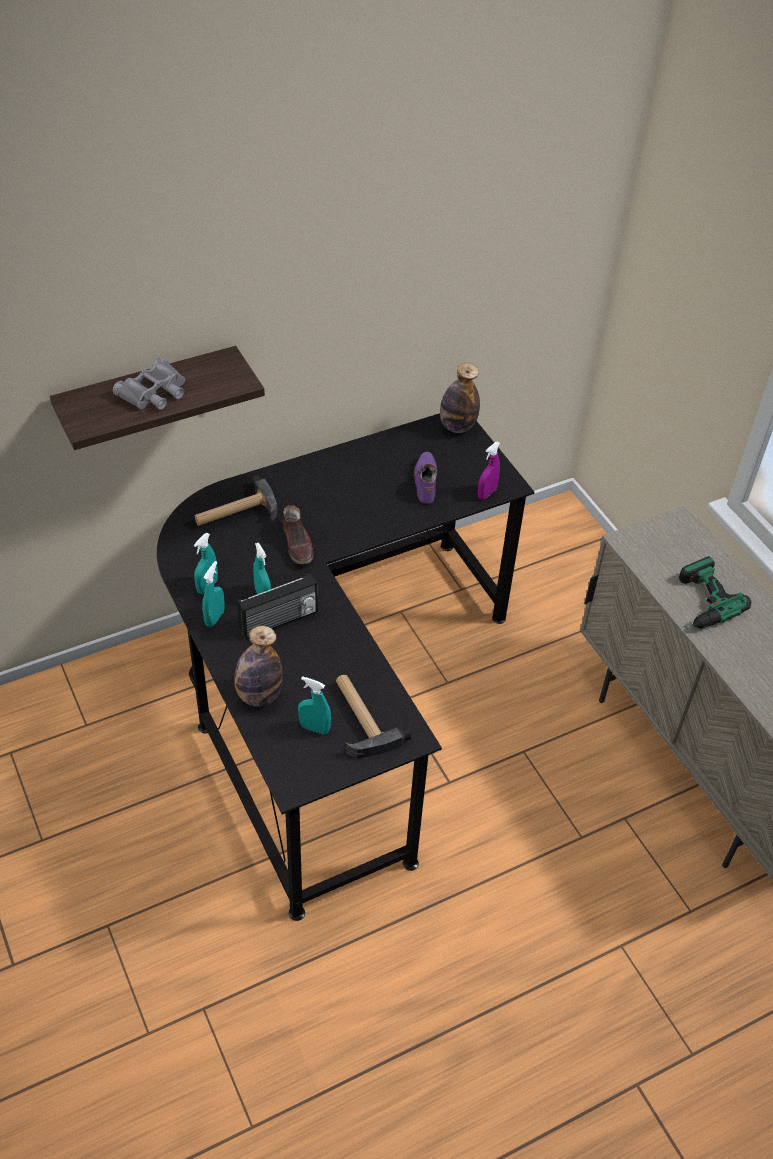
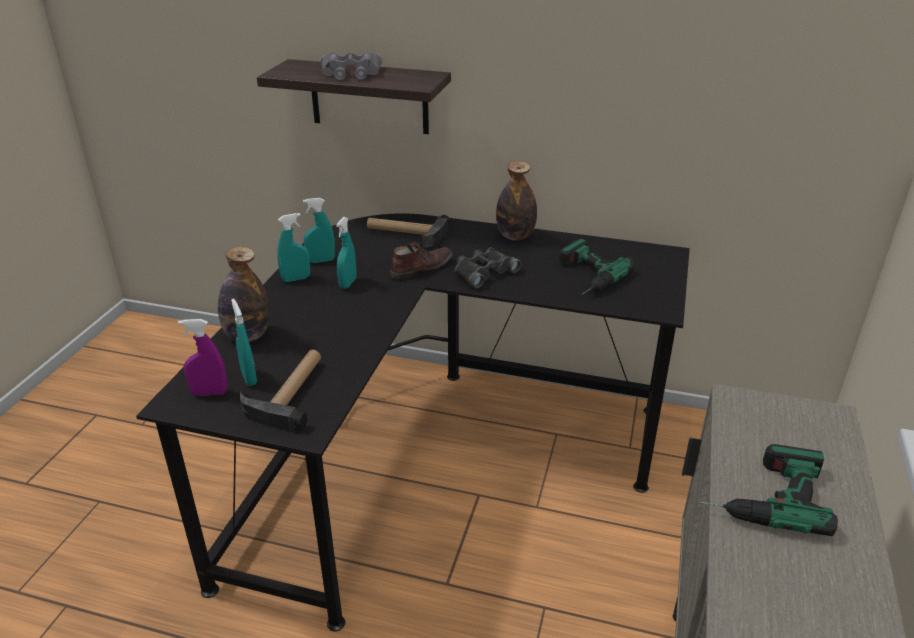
camera: 45 degrees right, 15 degrees down
radio [237,573,318,640] -> none
brown shoe [283,505,314,564] -> brown shoe turned 150 degrees counterclockwise [390,242,453,279]
purple shoe [414,452,437,503] -> power drill [559,238,634,295]
bottle [440,363,480,433] -> bottle moved to [496,161,537,240]
purple spray bottle [478,442,500,500] -> purple spray bottle moved to [178,319,227,396]
none -> black binoculars [455,247,521,288]

